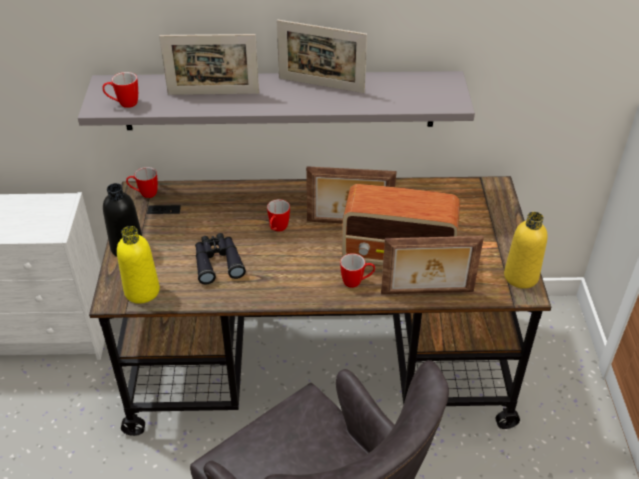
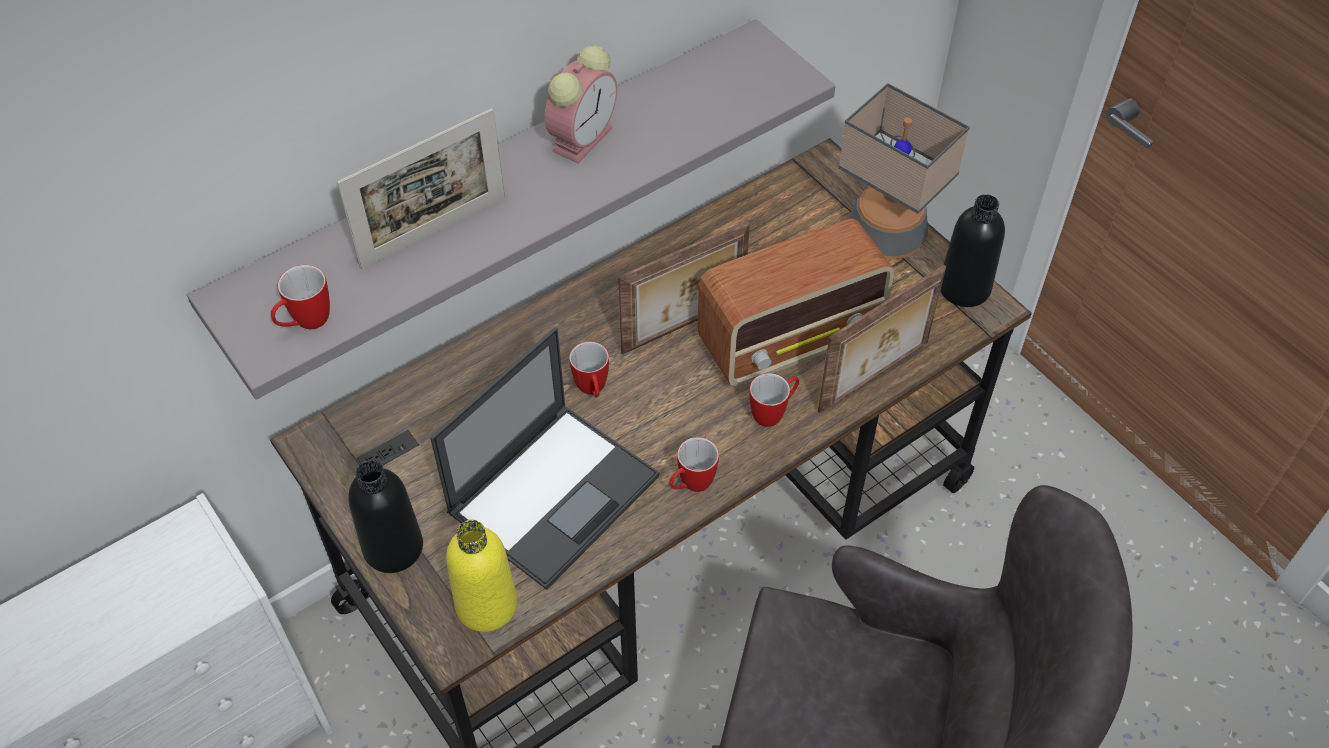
camera: 35 degrees left, 10 degrees up
mug [126,167,158,198] -> mug moved to [669,437,719,492]
black binoculars [195,233,246,284] -> laptop [430,327,659,590]
picture frame [277,19,367,93] -> alarm clock [545,45,617,163]
yellow bottle [504,212,547,289] -> black bottle [940,194,1005,307]
none -> table lamp [838,83,970,260]

